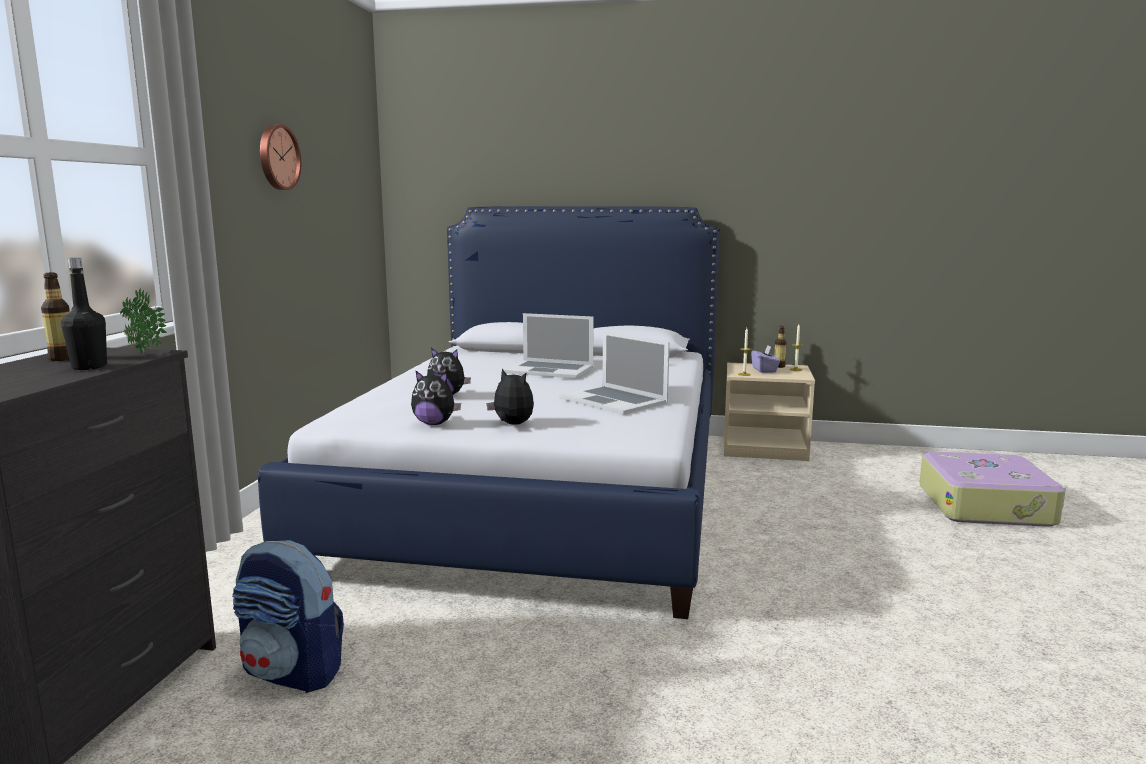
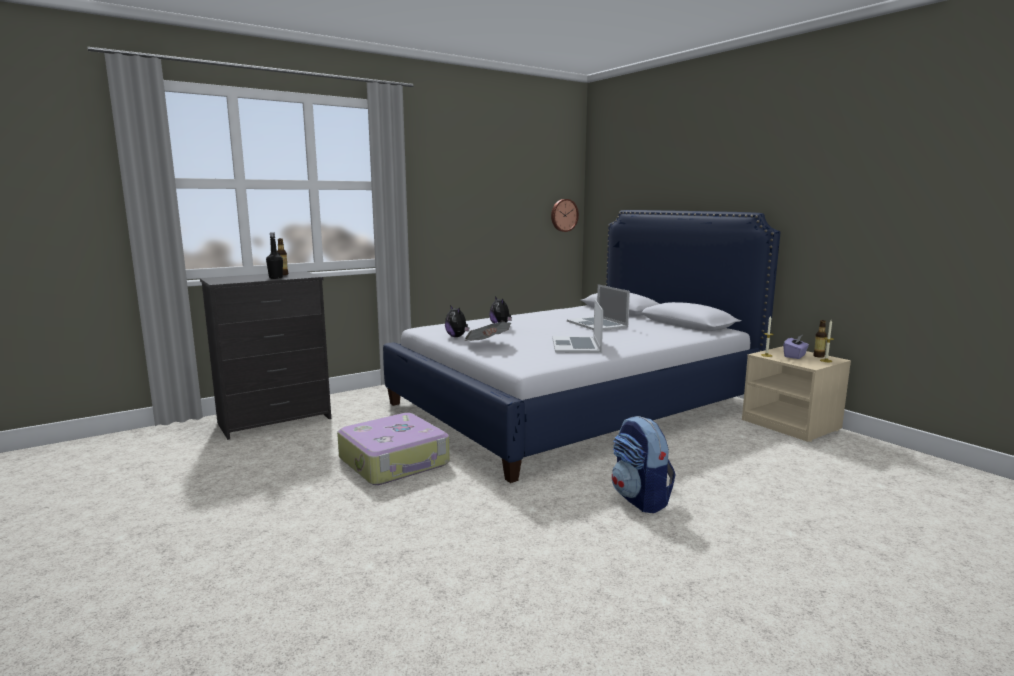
camera: 45 degrees right, 0 degrees up
potted plant [120,288,167,354] -> none
backpack [232,540,344,693] -> backpack moved to [612,416,676,513]
wall clock [260,124,301,190] -> wall clock moved to [551,199,579,232]
plush toy [487,368,534,425] -> newspaper [464,321,511,341]
suitcase [919,452,1066,527] -> suitcase moved to [337,413,450,485]

